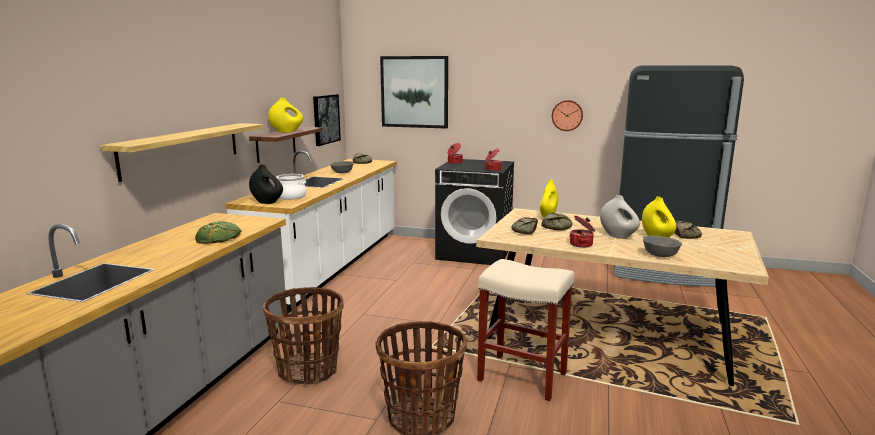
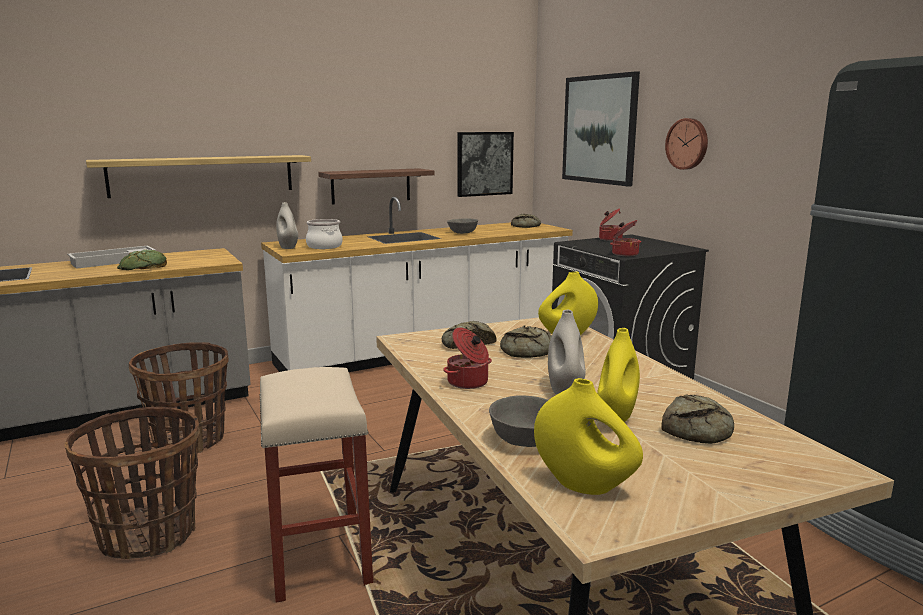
camera: 45 degrees right, 0 degrees up
black vase [249,165,283,204] -> white vase [276,202,298,249]
yellow vase [268,98,303,132] -> yellow vase moved to [534,378,643,495]
wall clock [552,100,583,131] -> wall clock moved to [665,118,708,170]
none -> white tray [67,245,156,269]

